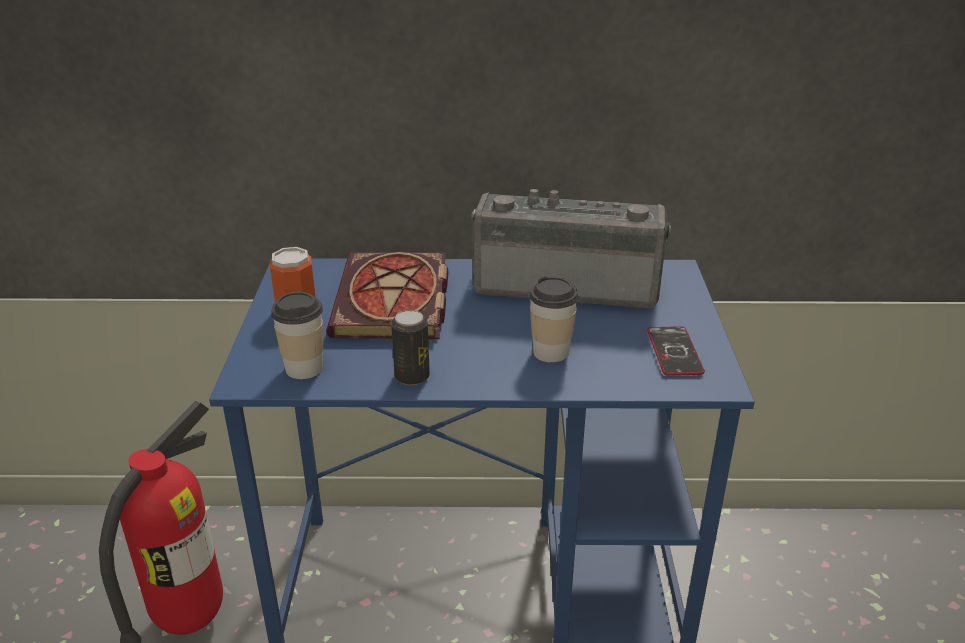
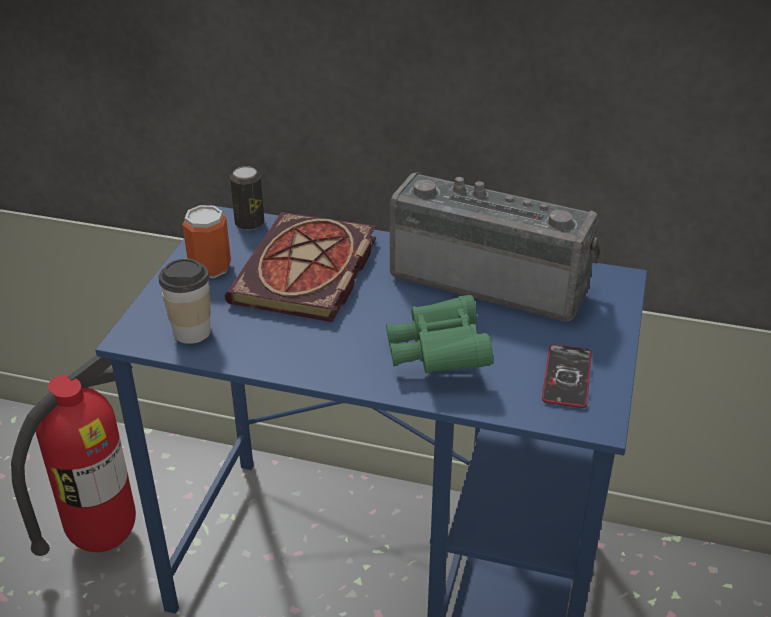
camera: 15 degrees right, 5 degrees up
can [391,310,430,385] -> can moved to [230,166,264,230]
cup [529,277,579,363] -> green binoculars [386,295,493,373]

